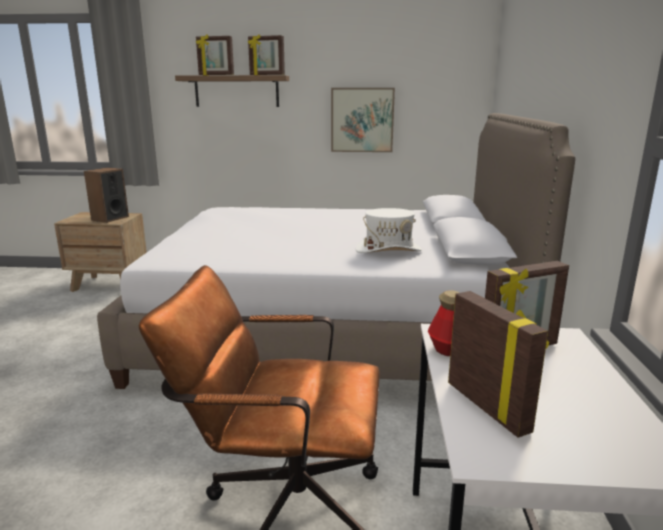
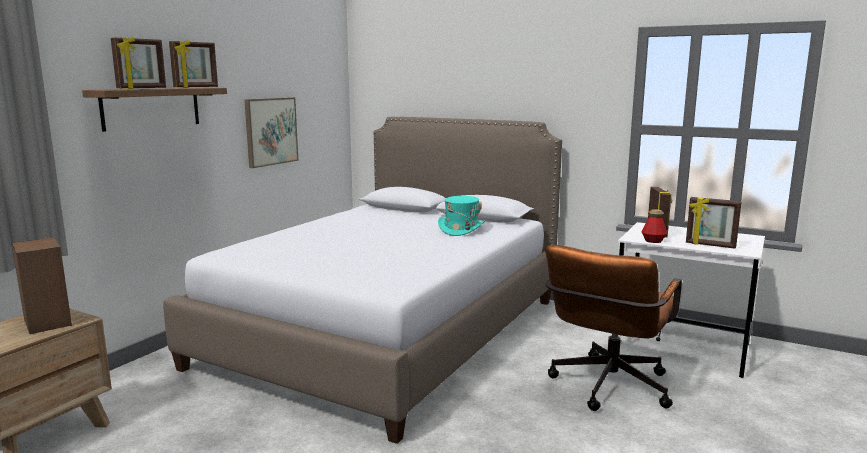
camera: 65 degrees left, 5 degrees down
white hat [356,208,422,253] -> turquoise hat [438,196,485,236]
picture frame [448,291,549,438] -> picture frame turned 150 degrees counterclockwise [686,197,742,249]

